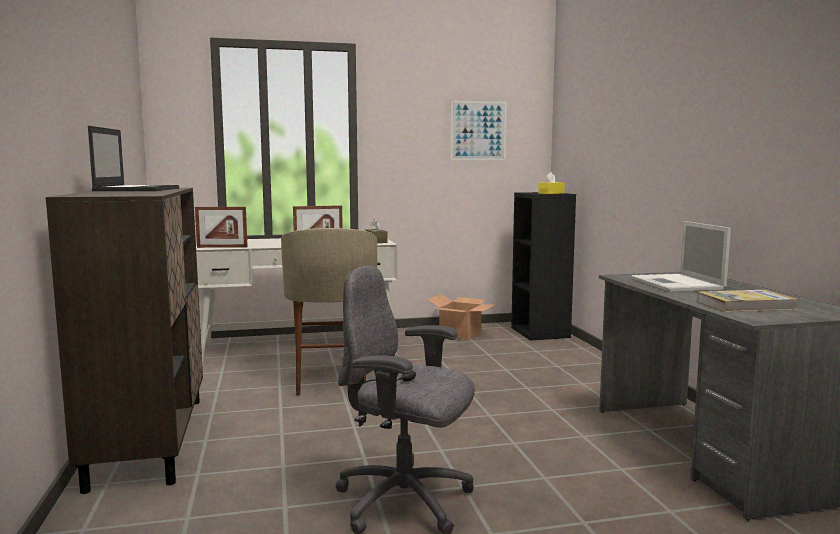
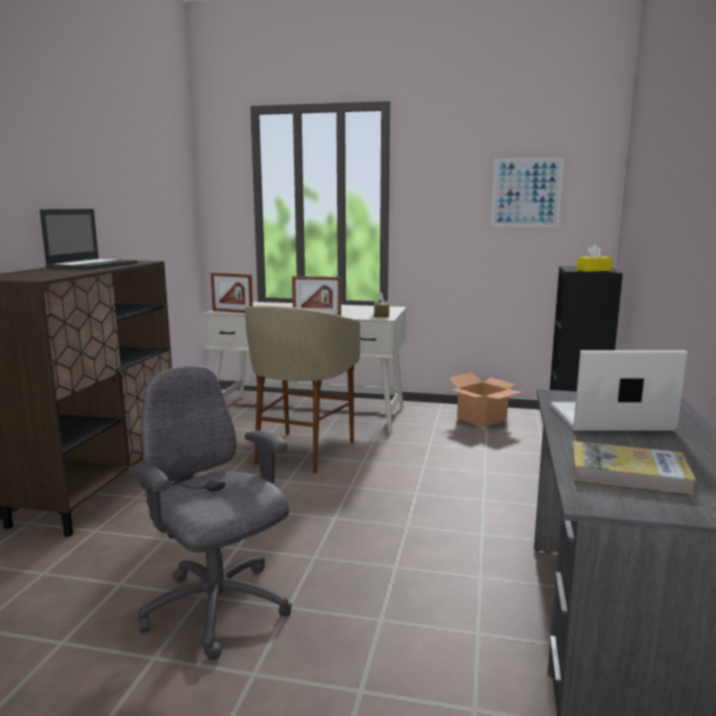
camera: 25 degrees right, 5 degrees up
laptop [631,221,731,292] -> laptop turned 75 degrees clockwise [550,350,687,431]

